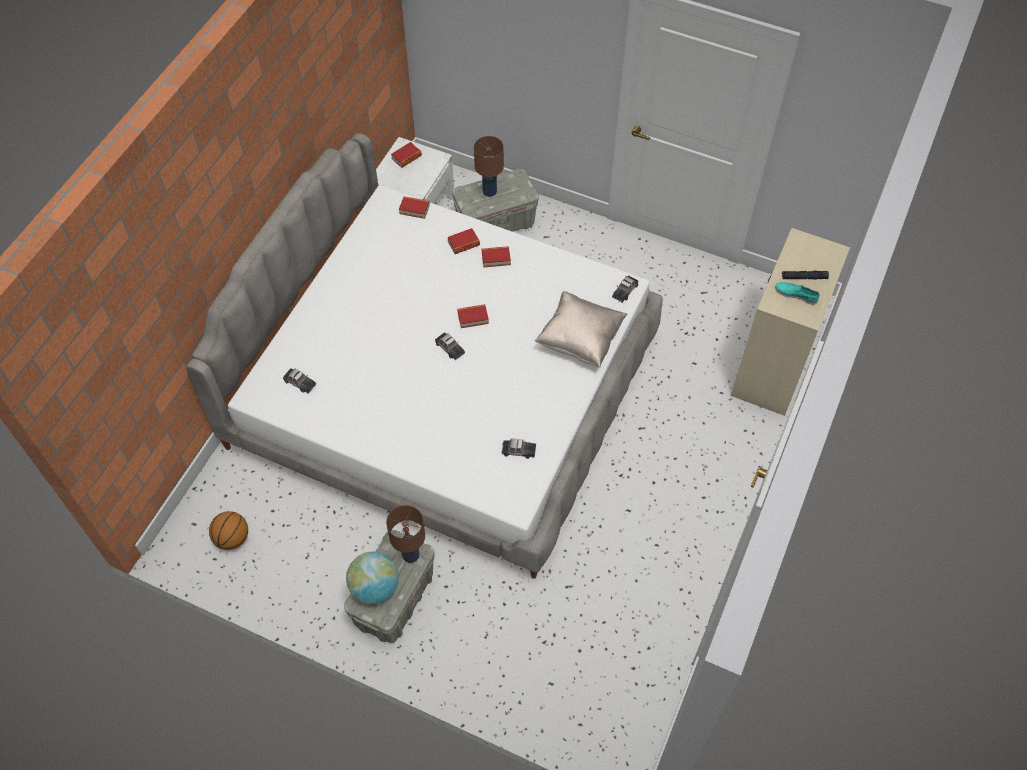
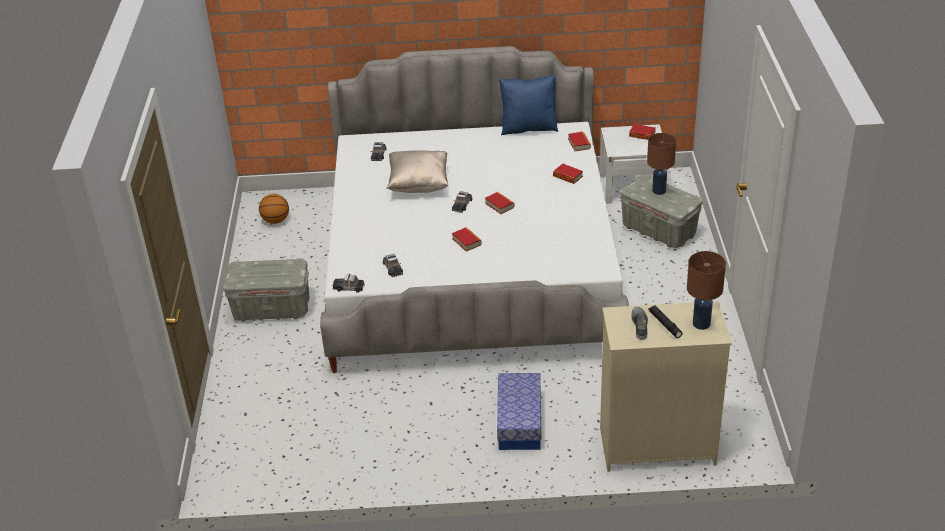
camera: 65 degrees right, 20 degrees down
globe [346,551,399,604] -> none
brown table lamp [386,505,425,563] -> brown table lamp moved to [687,251,726,330]
book [482,246,511,267] -> book moved to [452,227,482,252]
beige pillow [535,291,627,368] -> beige pillow moved to [386,150,448,193]
toy car [612,275,639,303] -> toy car moved to [333,274,365,293]
turquoise shoe [775,282,819,305] -> grey shoe [631,307,648,340]
none -> storage box [497,373,541,450]
none -> blue pillow [499,75,558,135]

